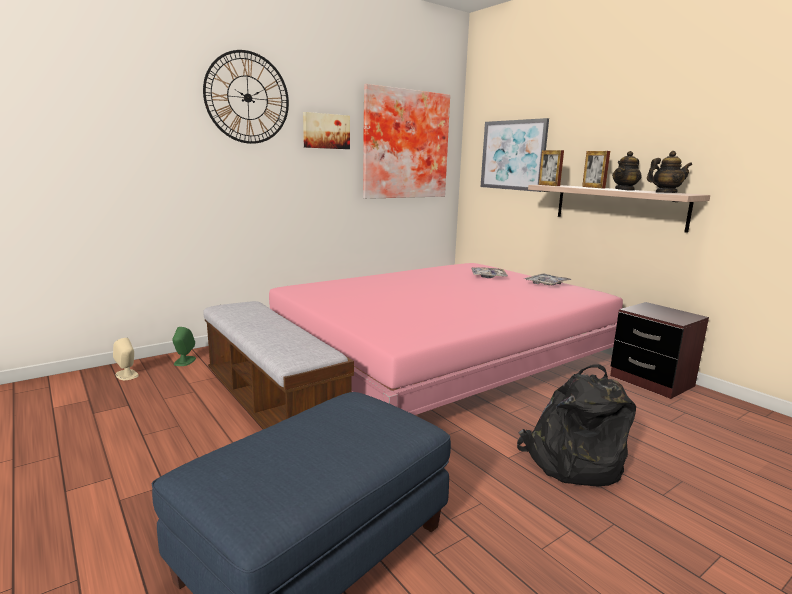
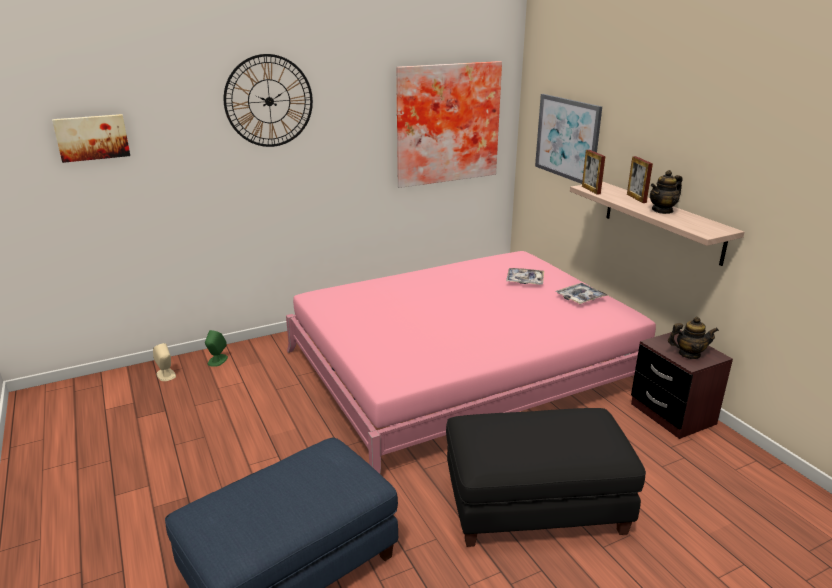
camera: 10 degrees right, 10 degrees up
bench [203,301,354,429] -> none
picture [303,112,350,149] -> picture moved to [52,114,130,163]
black backpack [517,364,636,486] -> black ottoman [446,408,646,547]
teapot [647,151,692,193] -> teapot moved to [668,317,719,359]

